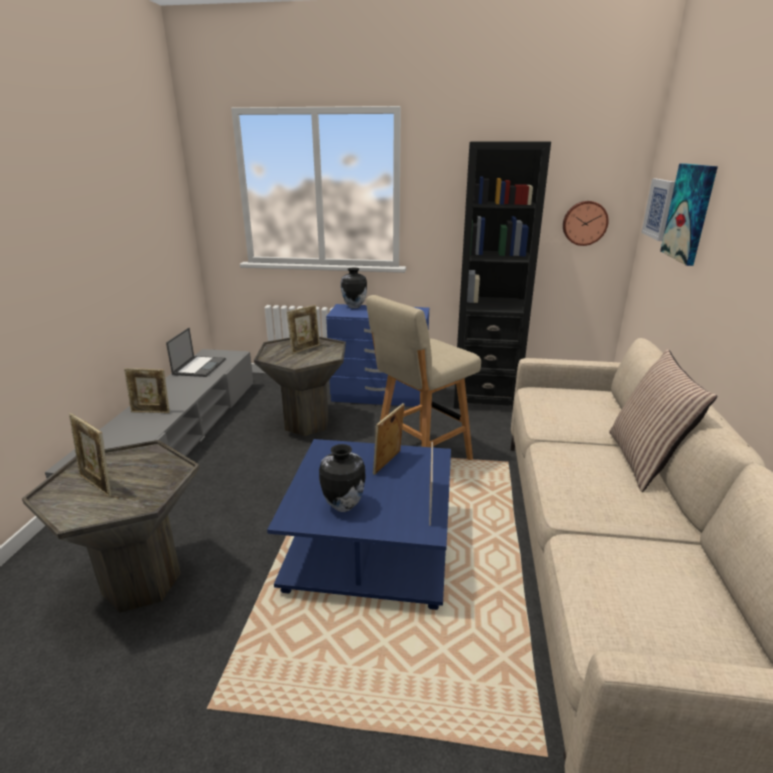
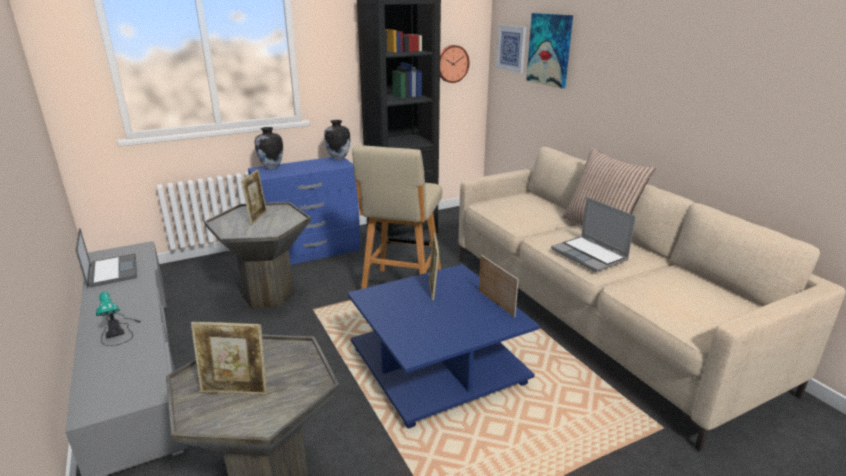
camera: 35 degrees left, 0 degrees up
picture frame [124,368,170,413] -> table lamp [96,292,141,346]
vase [319,444,366,512] -> vase moved to [324,120,350,160]
none -> laptop [551,197,636,272]

